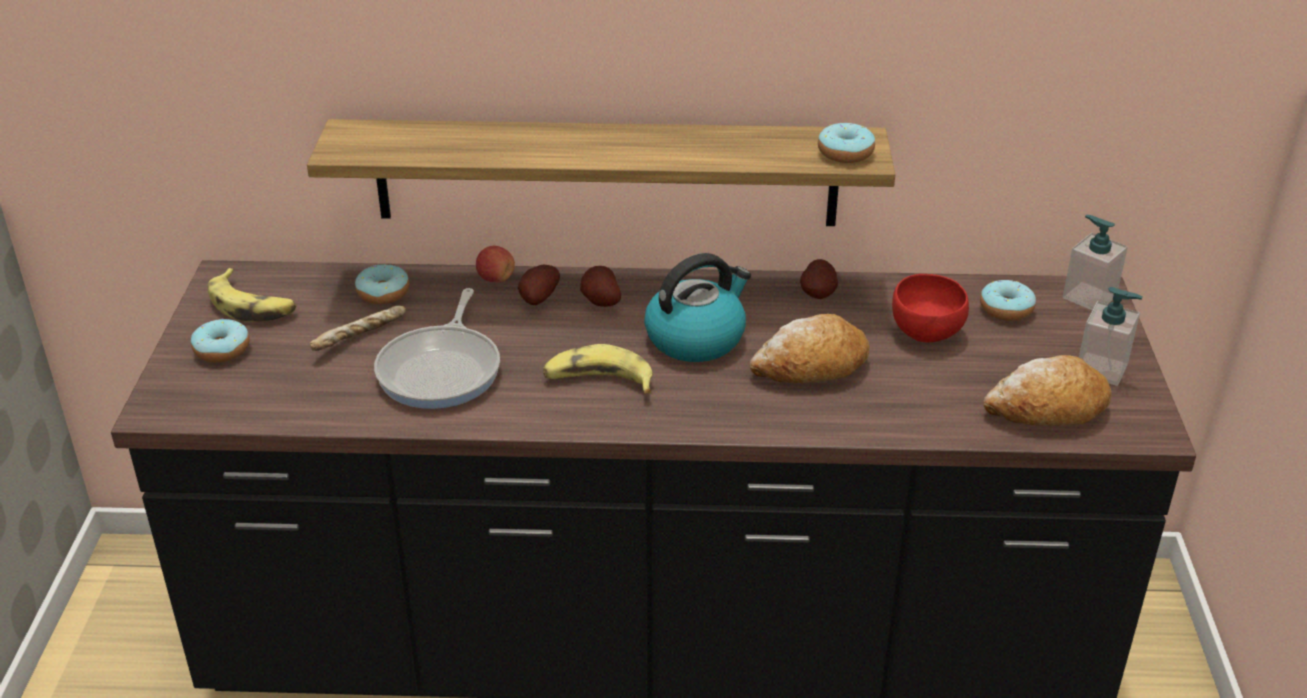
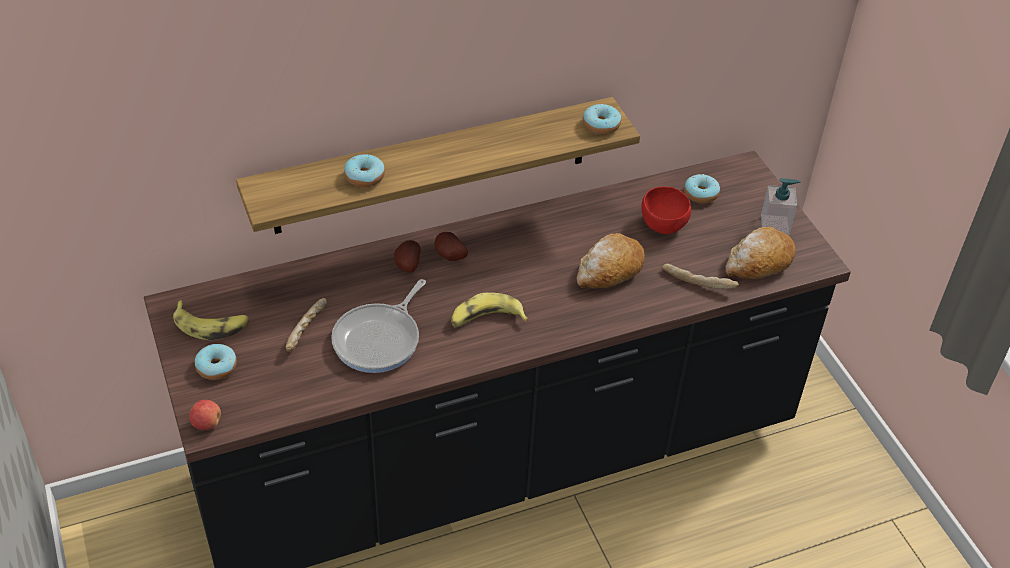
camera: 25 degrees left, 10 degrees up
donut [355,264,409,304] -> donut moved to [344,154,385,187]
frying pan [374,288,500,409] -> frying pan turned 45 degrees clockwise [331,279,426,373]
apple [476,246,515,283] -> apple moved to [189,400,221,430]
kettle [644,253,751,362] -> none
potato [800,259,838,299] -> none
soap dispenser [1063,215,1128,310] -> none
none -> bread [662,264,739,289]

